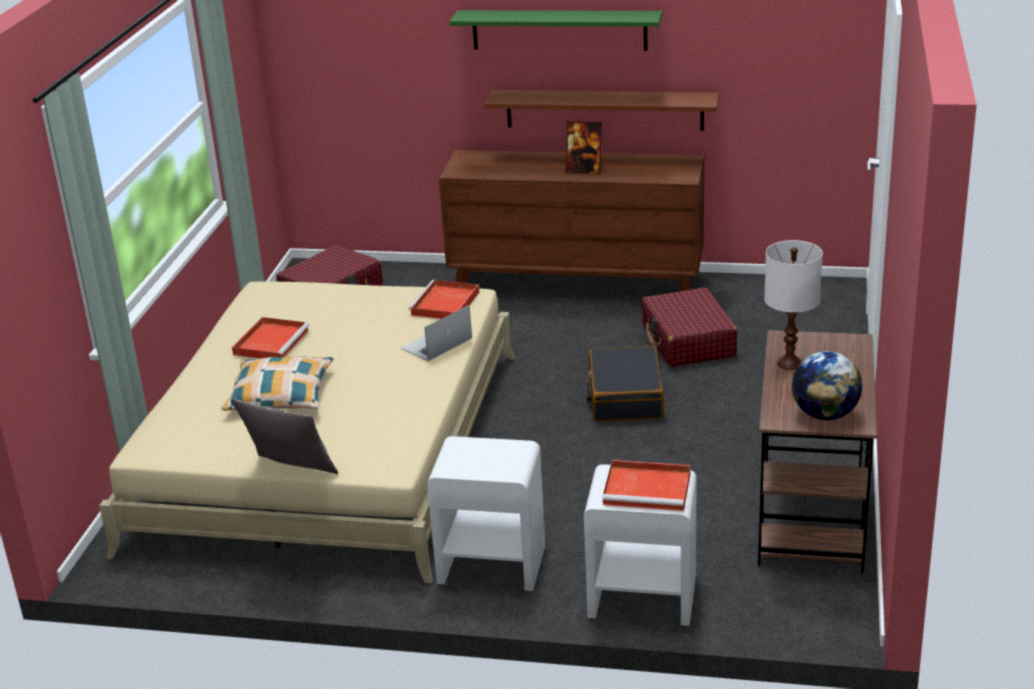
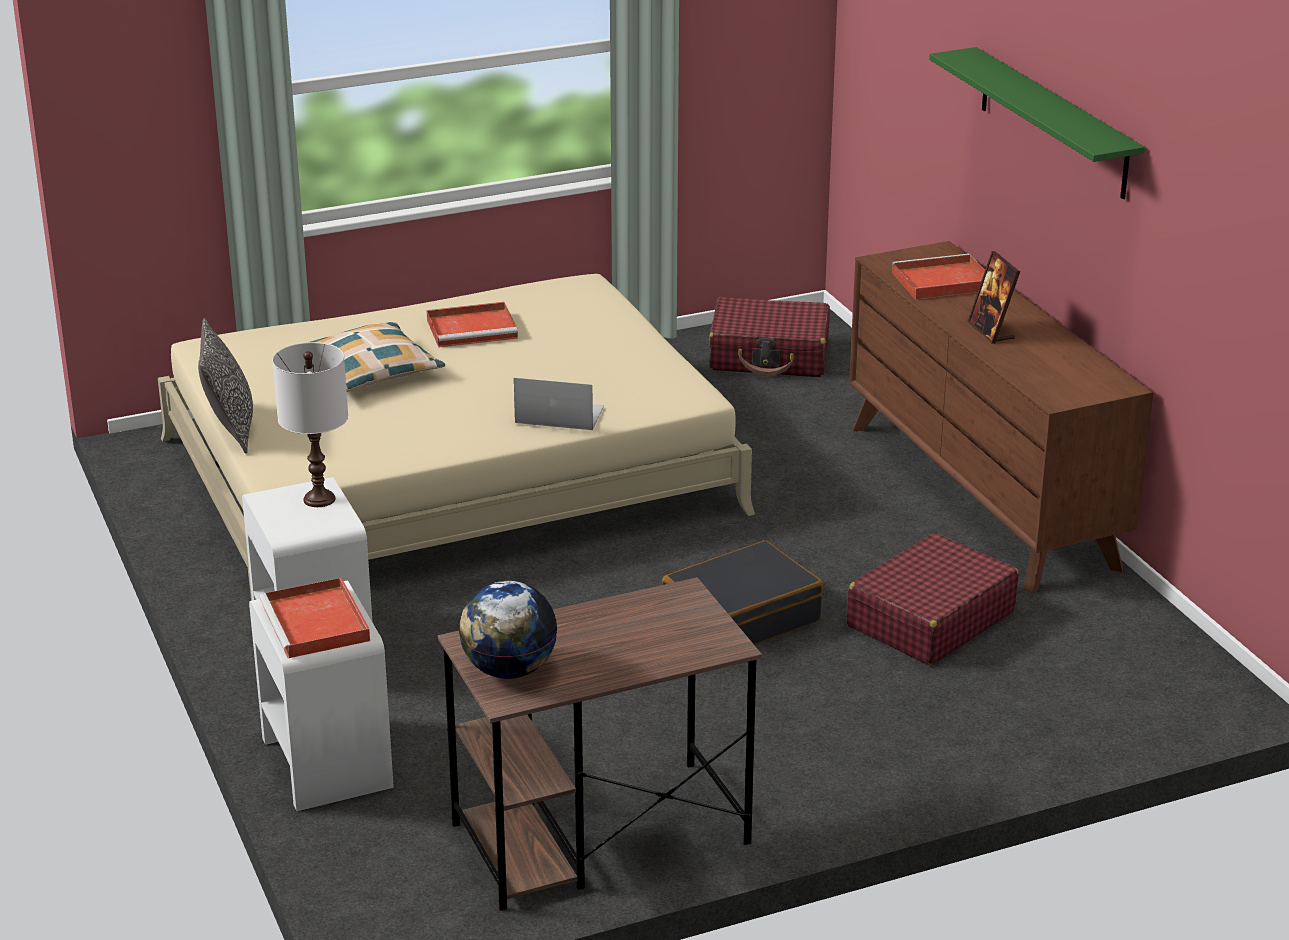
camera: 55 degrees right, 0 degrees up
red tray [409,280,479,319] -> red tray moved to [892,253,985,300]
brown shelf [484,90,719,131] -> none
white table lamp [764,240,823,370] -> white table lamp moved to [272,342,348,507]

